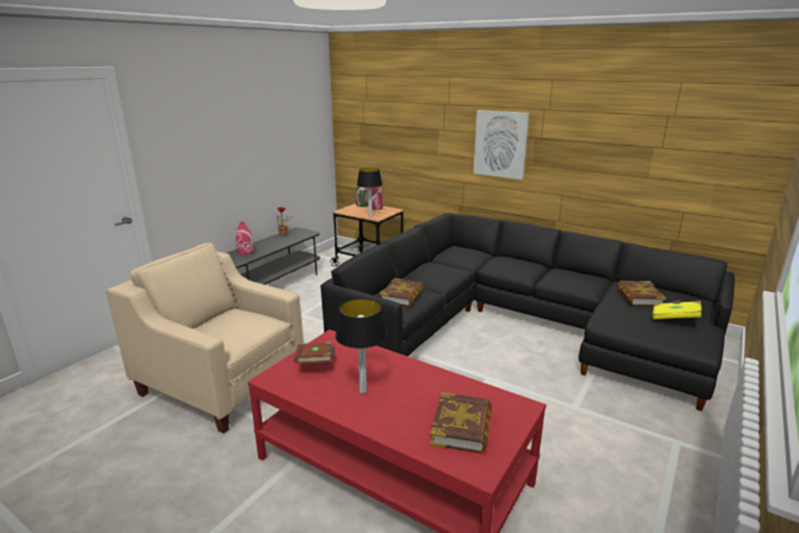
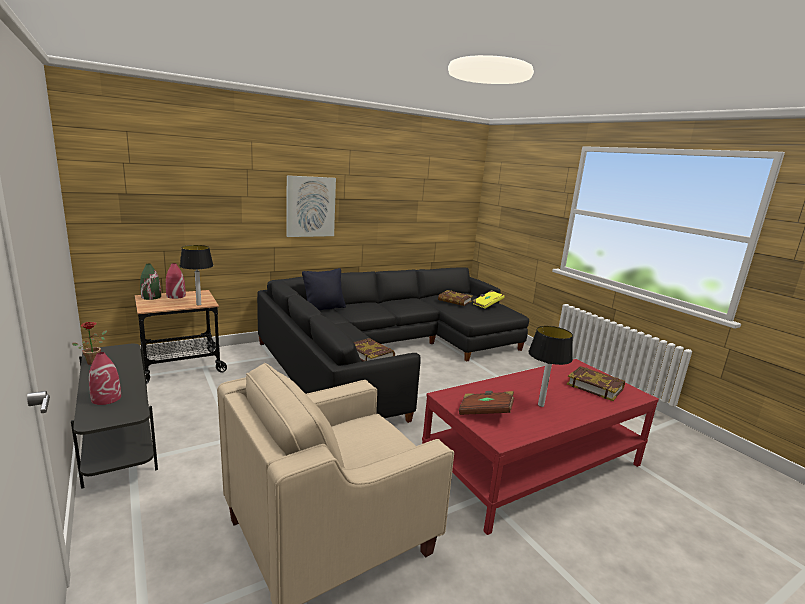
camera: 65 degrees left, 5 degrees down
none -> black pillow [302,268,346,311]

